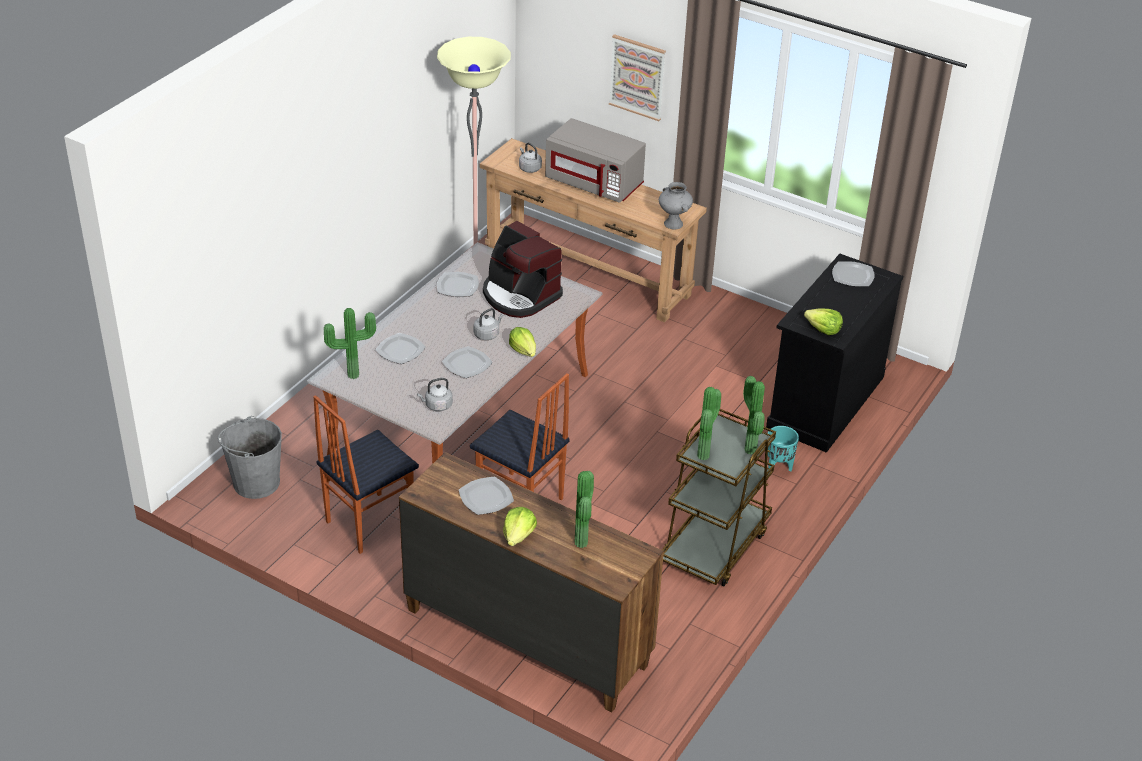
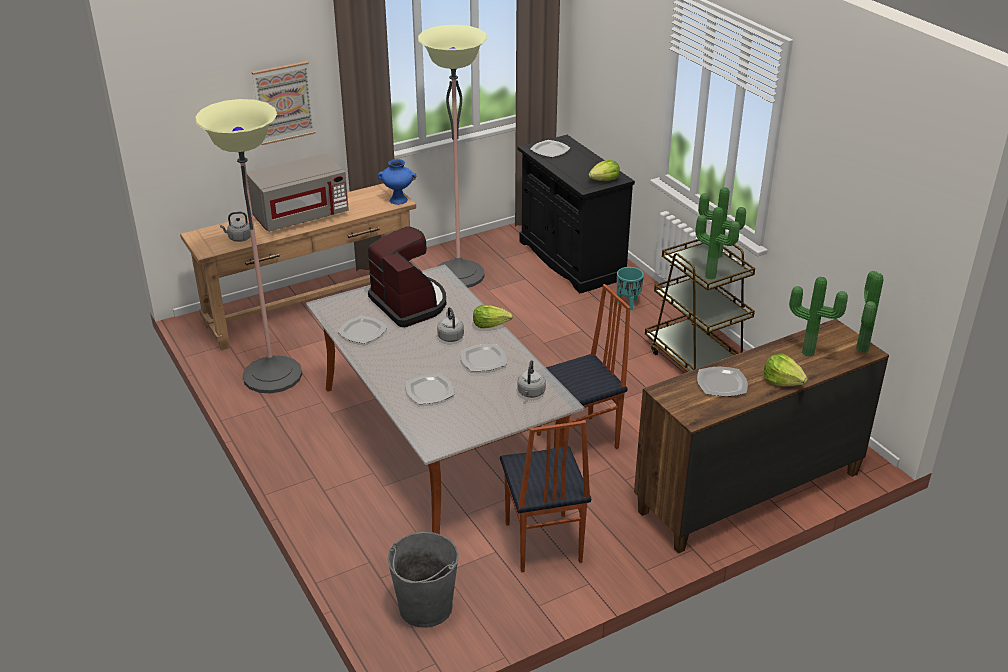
camera: 60 degrees left, 5 degrees down
potted plant [324,308,376,379] -> potted plant moved to [856,271,884,353]
coffee machine [483,221,563,318] -> coffee machine turned 105 degrees counterclockwise [368,226,446,327]
grey vase [659,182,693,230] -> blue vase [378,159,416,205]
none -> floor lamp [418,25,487,288]

